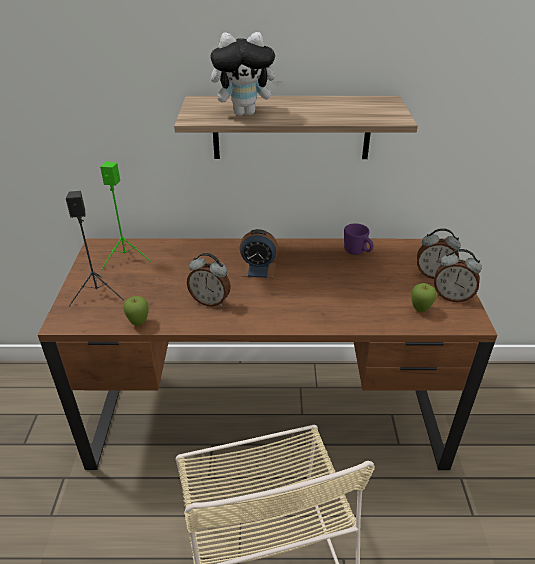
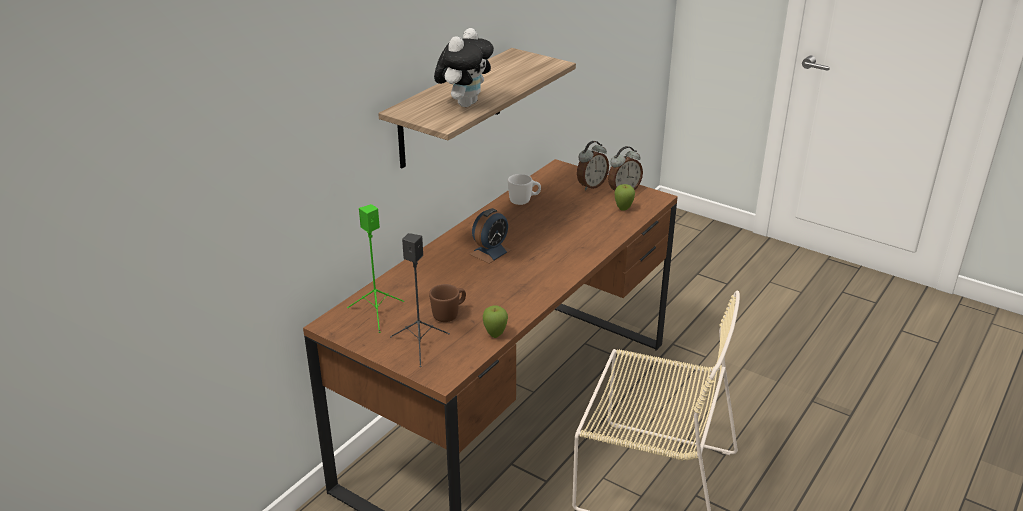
camera: 55 degrees left, 5 degrees down
alarm clock [187,253,231,307] -> none
purple mug [344,223,373,255] -> white mug [508,174,541,205]
none -> brown mug [429,284,466,322]

